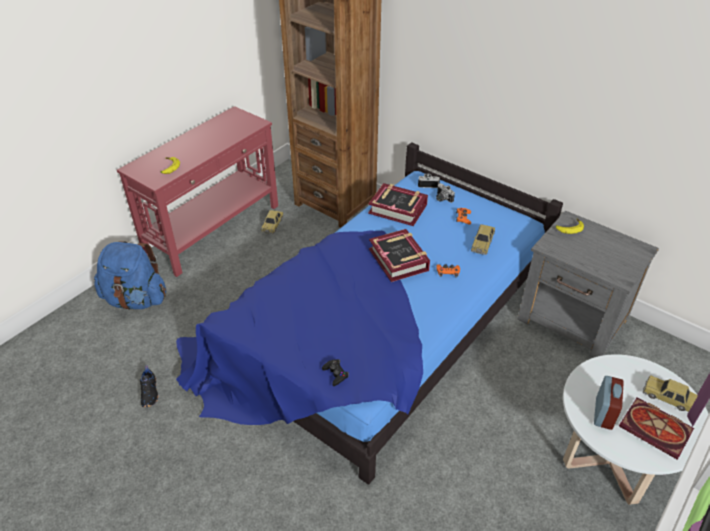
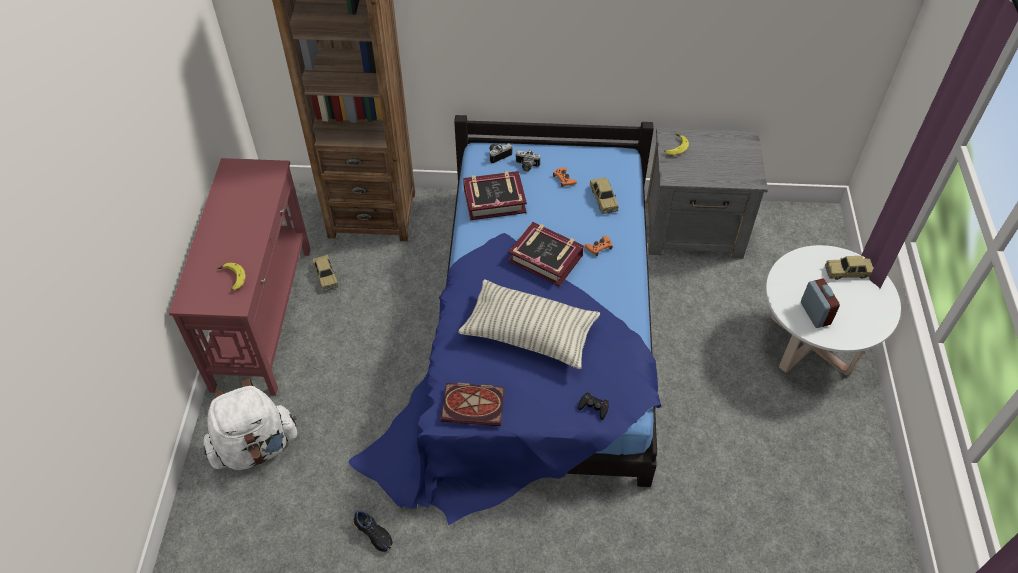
camera: 35 degrees left, 10 degrees up
blue backpack [94,241,166,310] -> white backpack [203,378,297,470]
book [619,397,694,460] -> book moved to [441,383,504,426]
none -> pillow [458,279,600,369]

